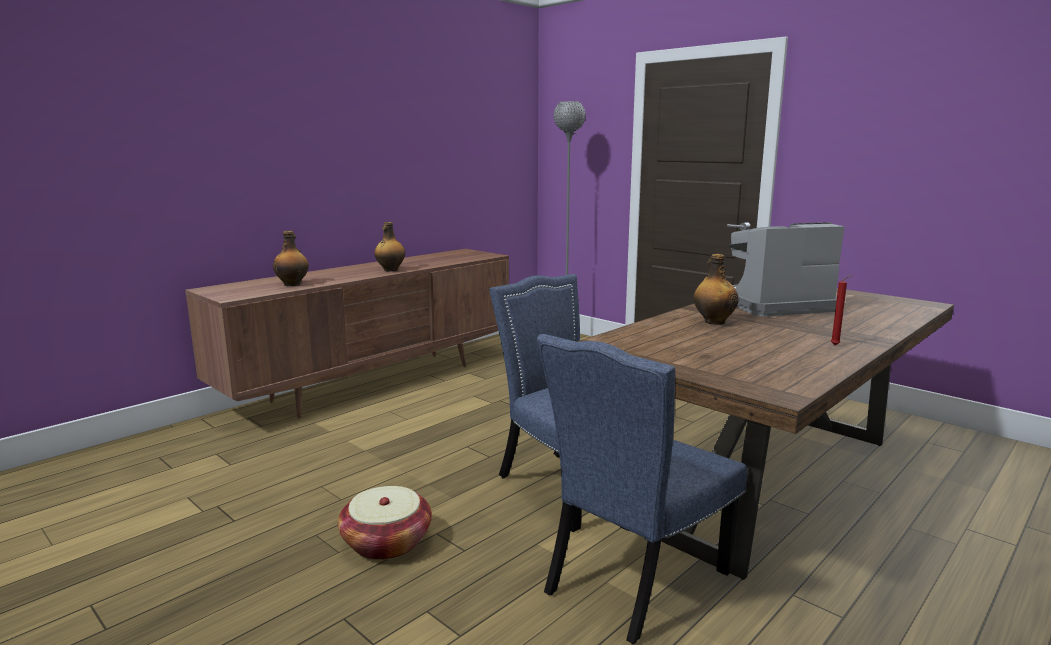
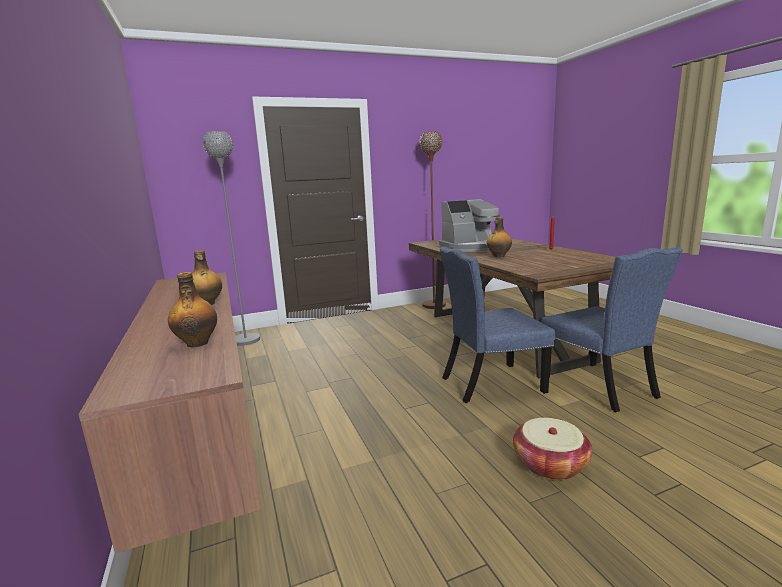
camera: 65 degrees left, 0 degrees up
coffee machine [728,222,845,317] -> coffee machine turned 120 degrees counterclockwise [439,199,500,252]
none -> brown floor lamp [419,131,446,309]

